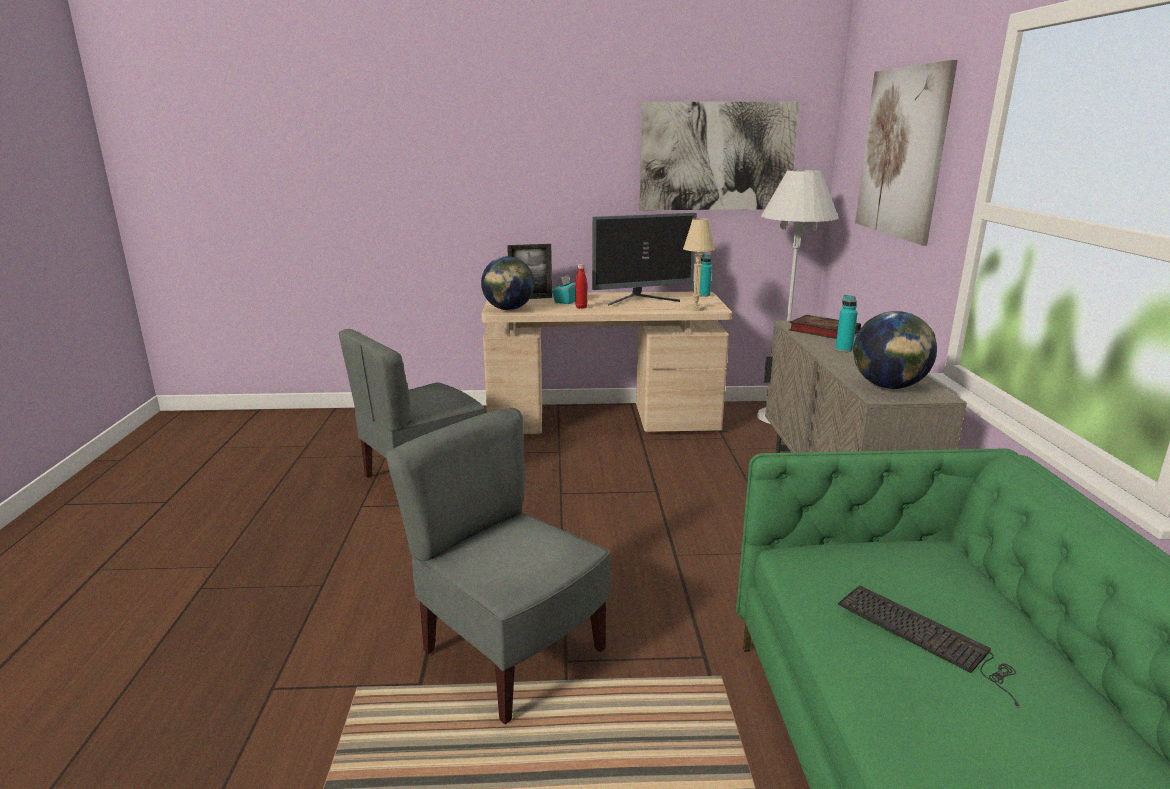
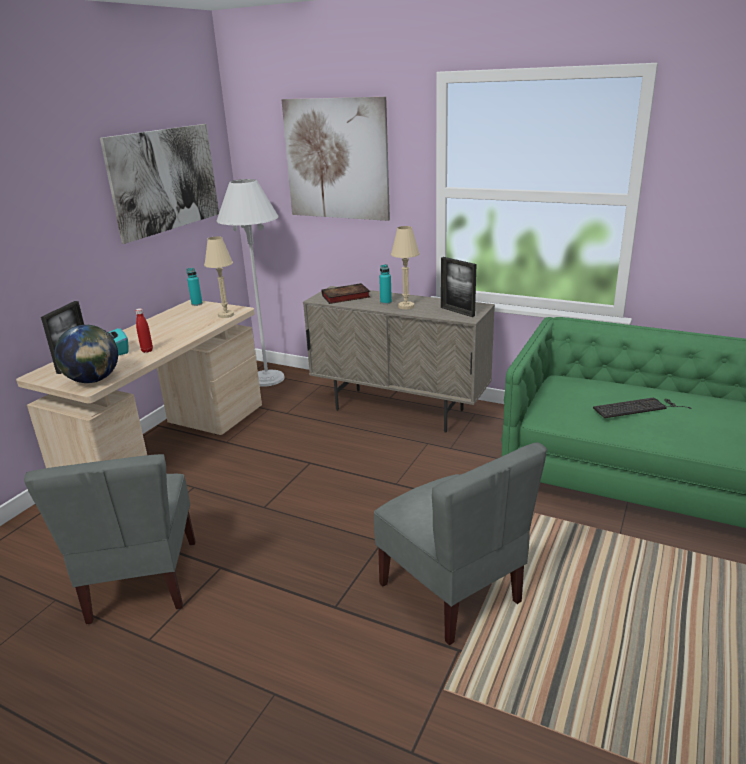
camera: 60 degrees left, 5 degrees up
grey chair [386,408,611,724] -> grey chair turned 105 degrees counterclockwise [374,442,547,645]
monitor [592,213,697,306] -> none
globe [853,311,937,389] -> picture frame [441,257,476,317]
none -> beige table lamp [391,226,420,309]

